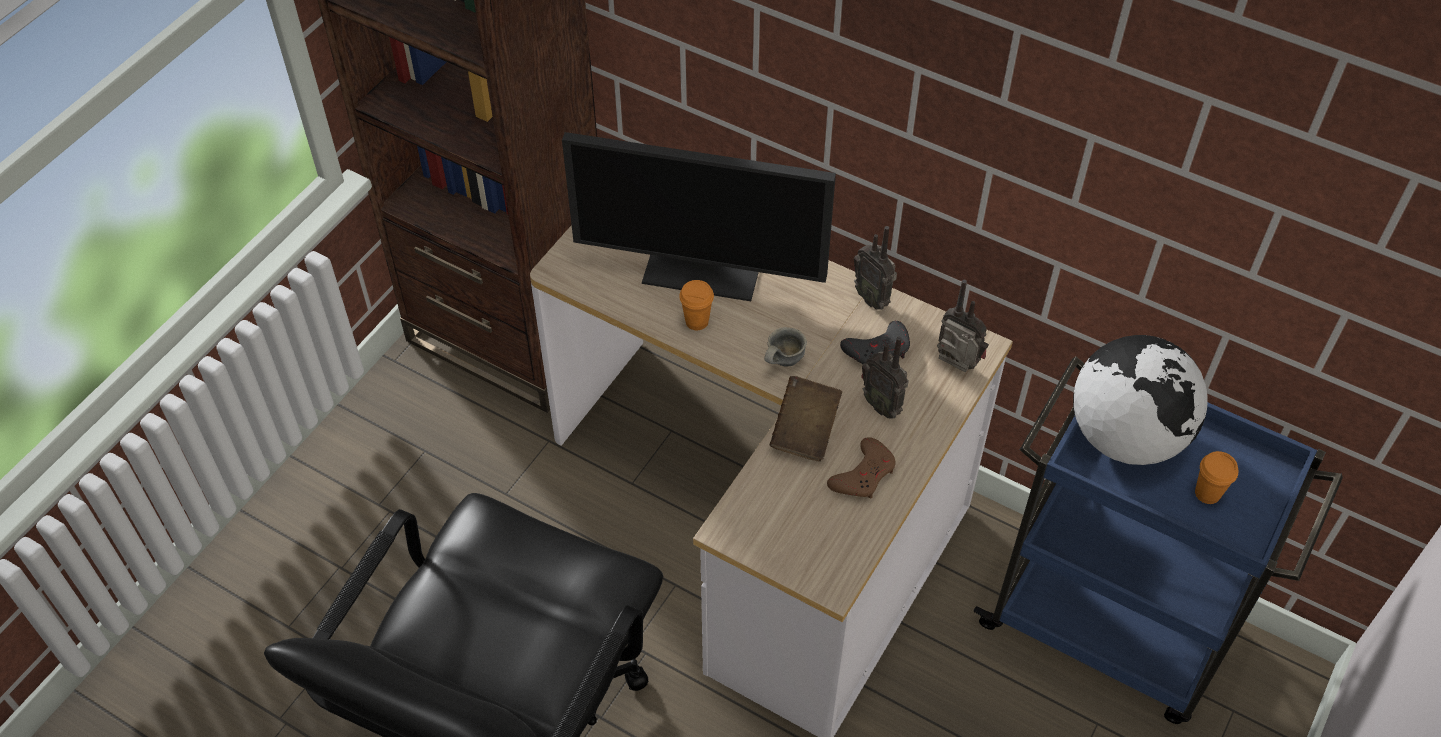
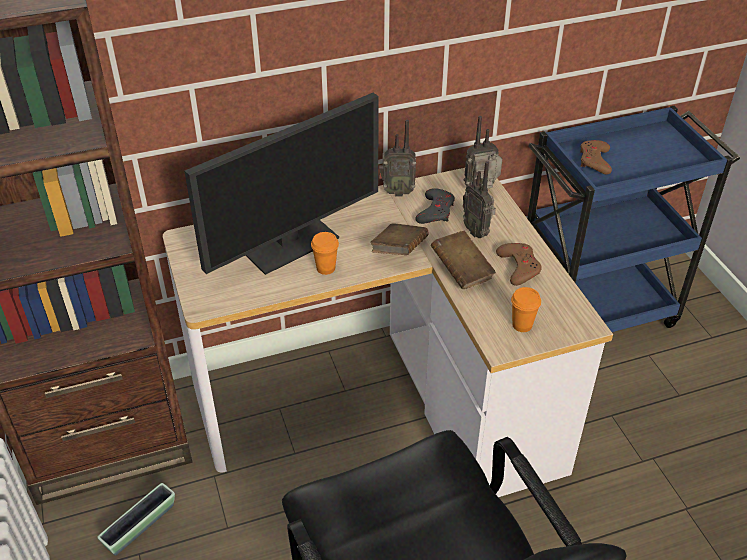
camera: 50 degrees left, 10 degrees down
grey mug [764,327,807,366] -> brown book [370,223,429,255]
radio [861,337,909,418] -> radio turned 60 degrees clockwise [463,161,496,238]
globe [1073,335,1208,465] -> brown game controller [580,140,612,175]
orange cup [1195,451,1239,504] -> orange cup moved to [511,287,541,332]
none -> planter [97,483,175,556]

